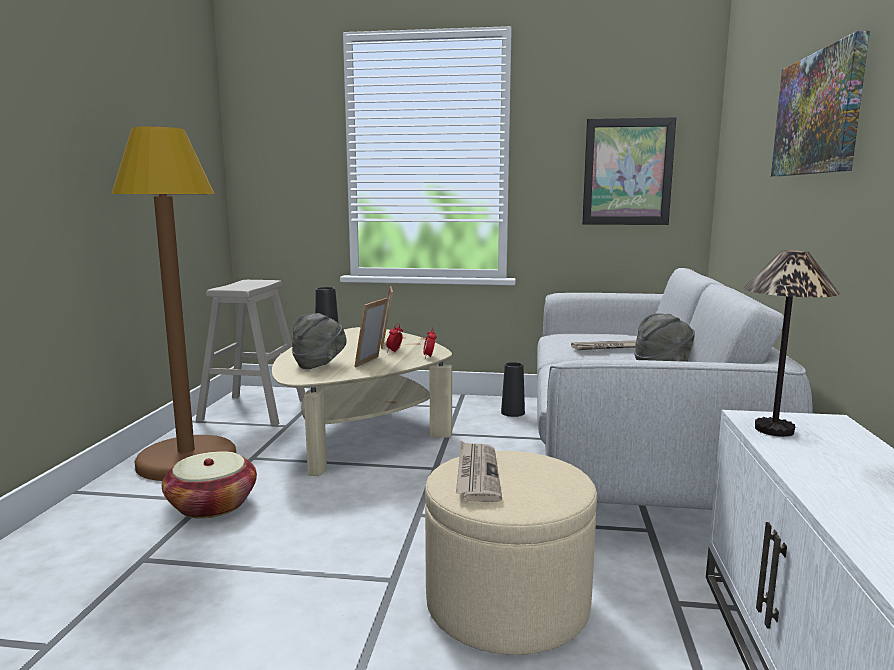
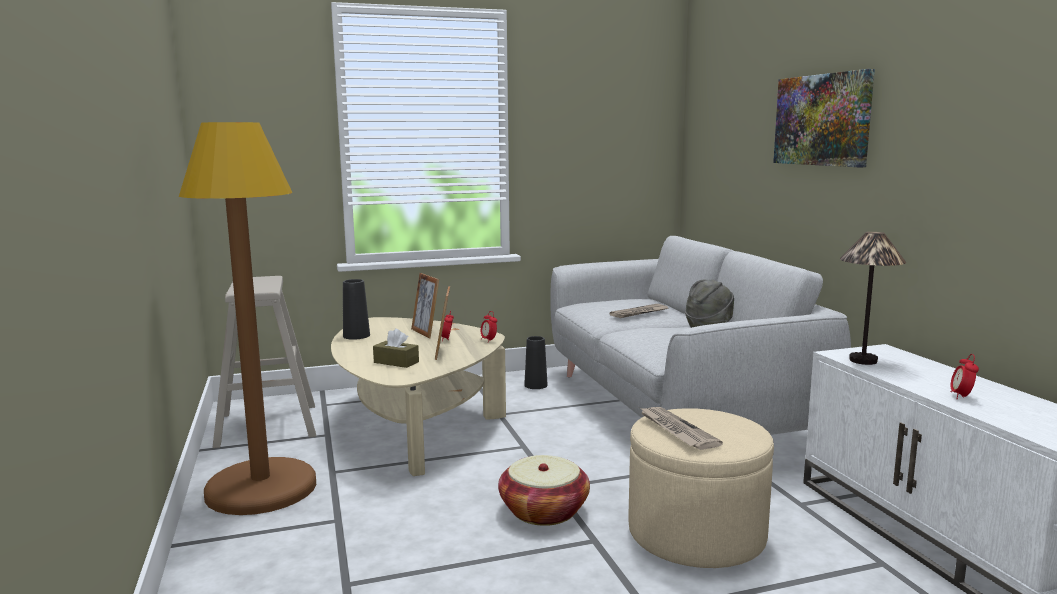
camera: 25 degrees left, 0 degrees up
basket [162,451,257,519] -> basket moved to [498,455,590,526]
grey hat [292,313,347,369] -> brown tissue box [373,329,419,368]
picture [582,117,676,225] -> none
none -> alarm clock [950,354,979,399]

